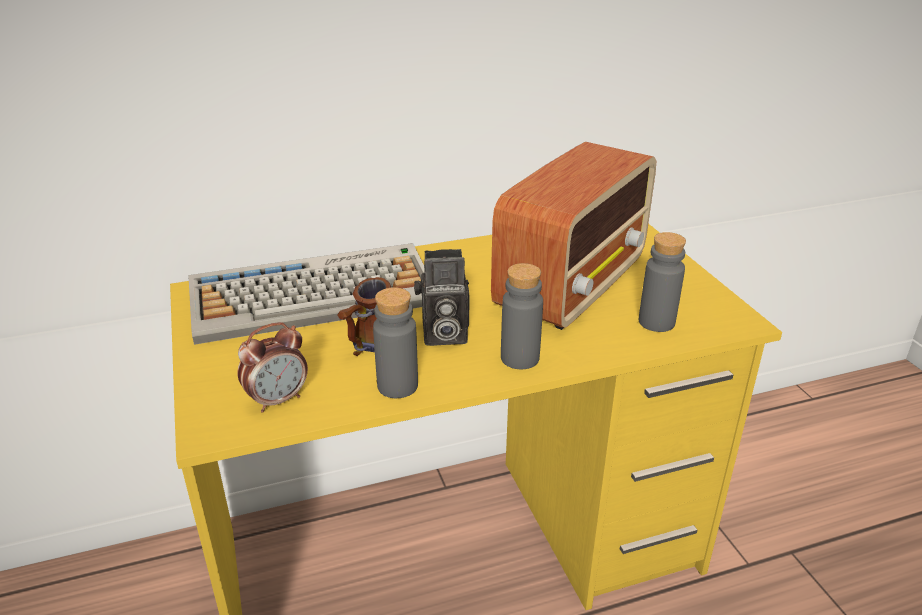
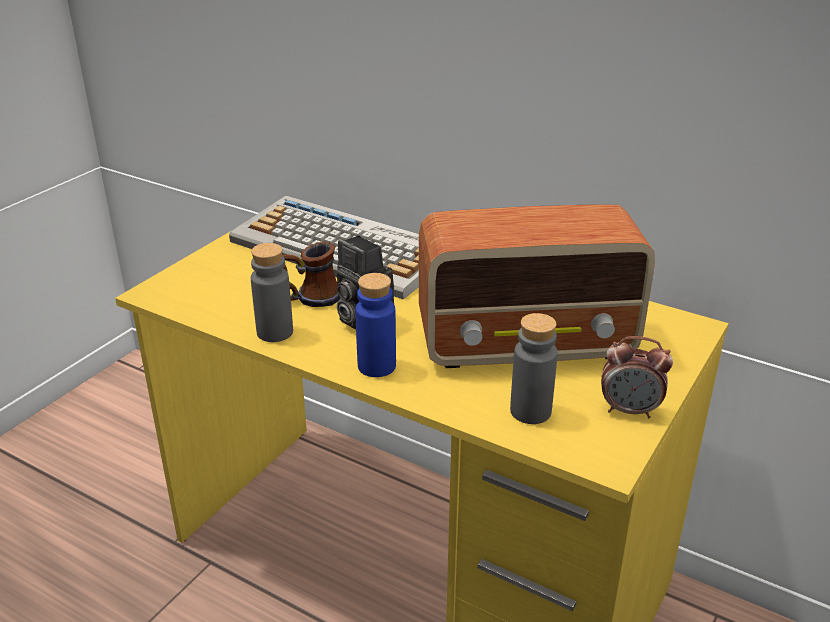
camera: 50 degrees right, 0 degrees up
alarm clock [238,322,308,413] -> alarm clock moved to [601,336,673,418]
grey bottle [501,263,543,369] -> blue bottle [355,273,396,377]

